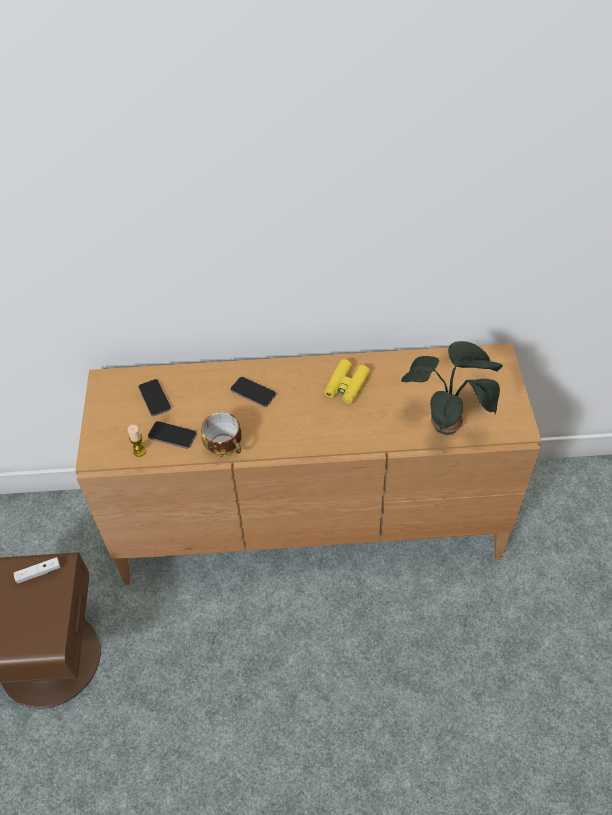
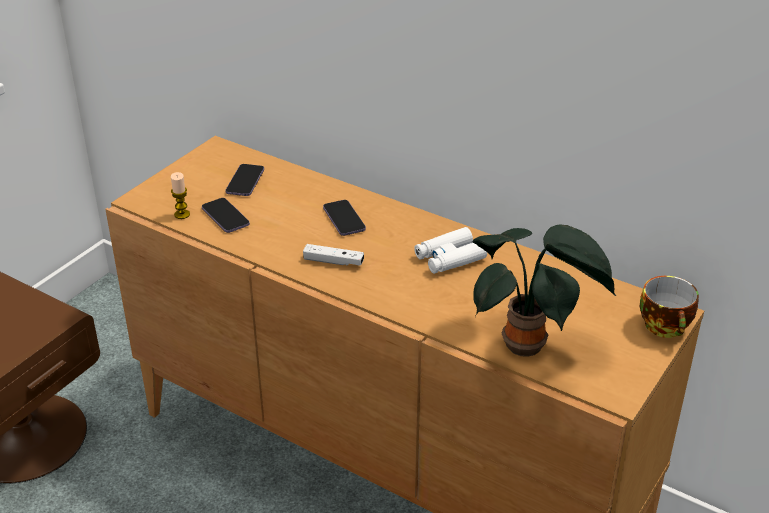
camera: 35 degrees right, 15 degrees down
white game controller [14,557,60,584] -> white game controller moved to [303,244,364,266]
cup [201,412,241,457] -> cup moved to [640,276,699,338]
yellow binoculars [324,359,370,404] -> white binoculars [414,227,487,274]

